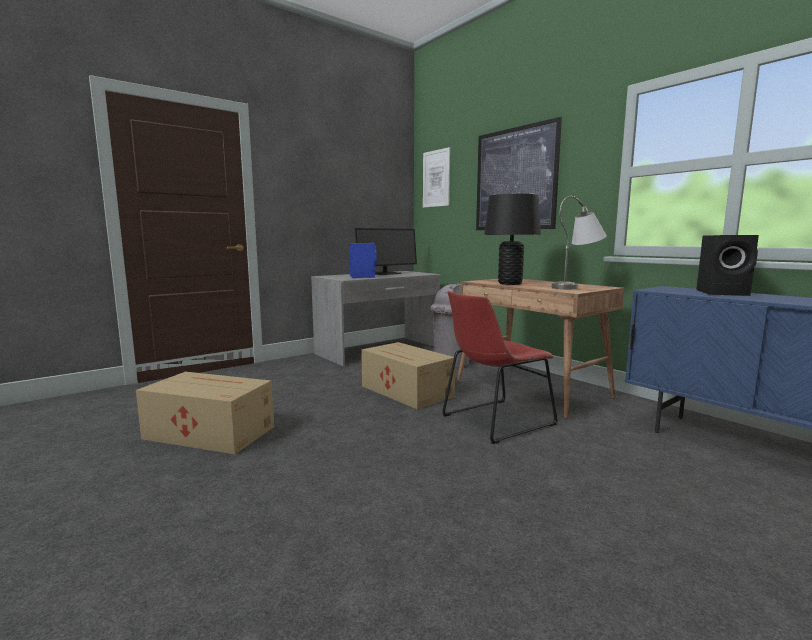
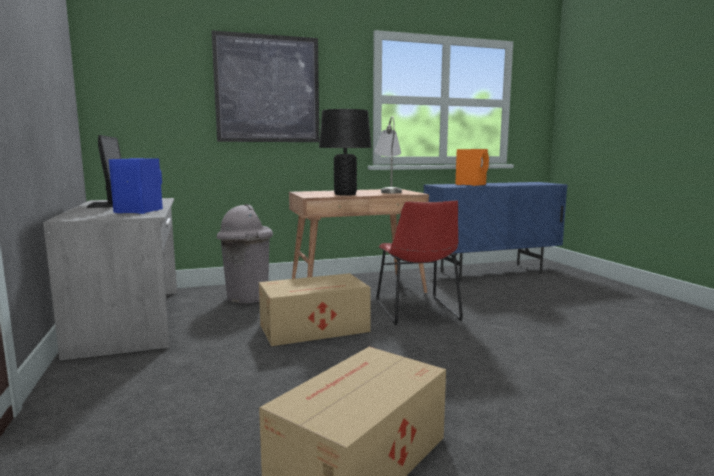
camera: 70 degrees left, 0 degrees up
picture [423,147,450,208] -> none
black speaker [696,235,759,296] -> orange speaker [455,149,489,186]

